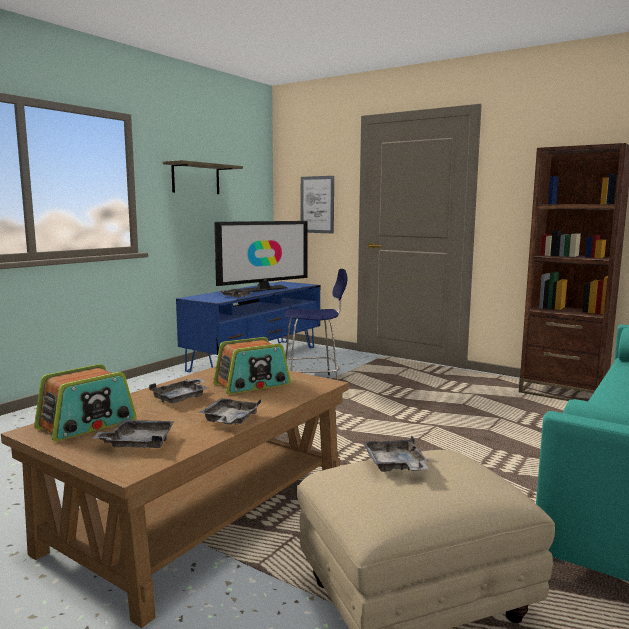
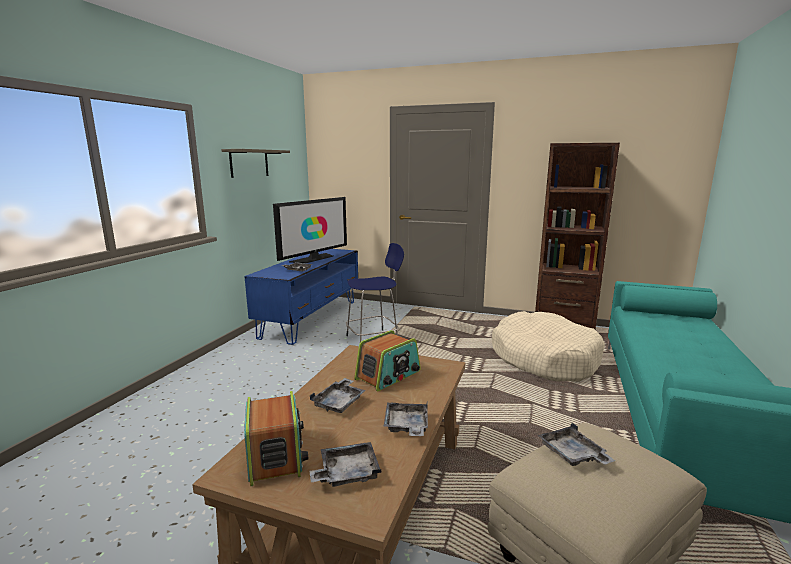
camera: 15 degrees left, 5 degrees up
radio [34,364,136,442] -> radio turned 45 degrees counterclockwise [244,391,308,486]
picture [301,176,334,233] -> none
none -> beige dog bed [492,311,605,382]

